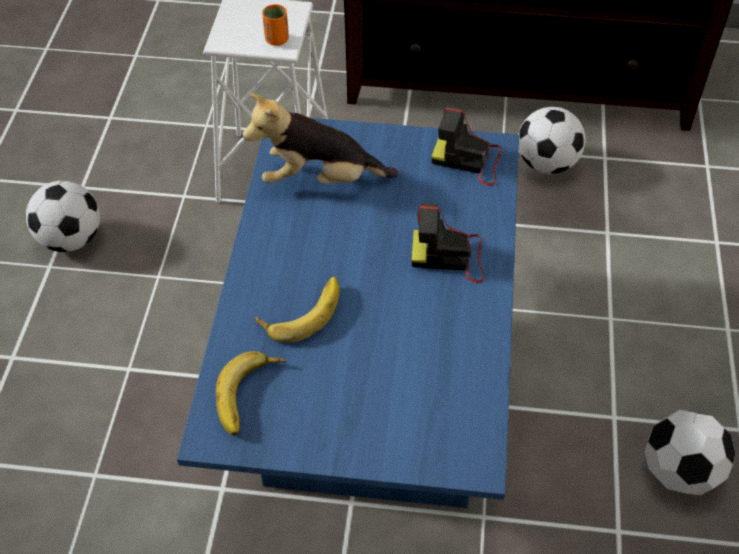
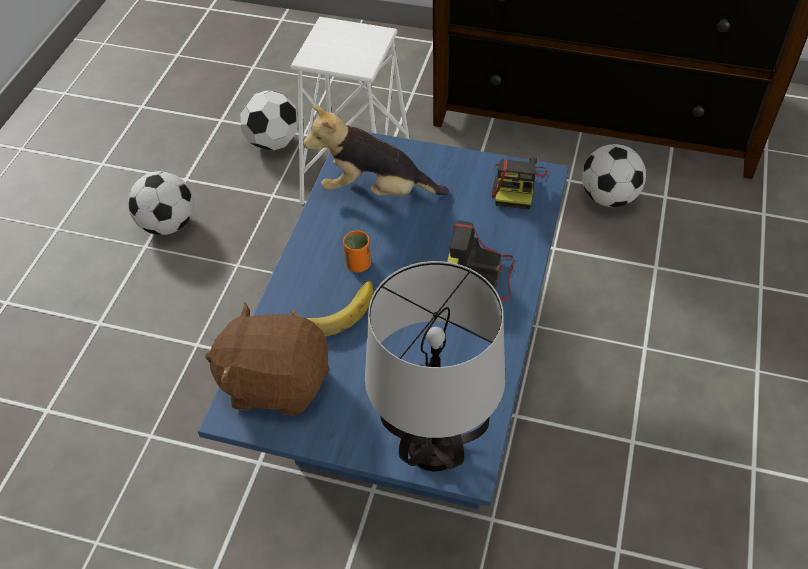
camera: 10 degrees right, 0 degrees up
banana [216,351,287,435] -> brown plush toy [205,303,330,416]
orange cup [262,4,289,46] -> orange cup moved to [343,230,371,272]
camera [431,105,502,186] -> camera turned 105 degrees counterclockwise [491,156,547,210]
football [644,410,735,496] -> football moved to [240,91,298,151]
none -> table lamp [365,261,505,471]

